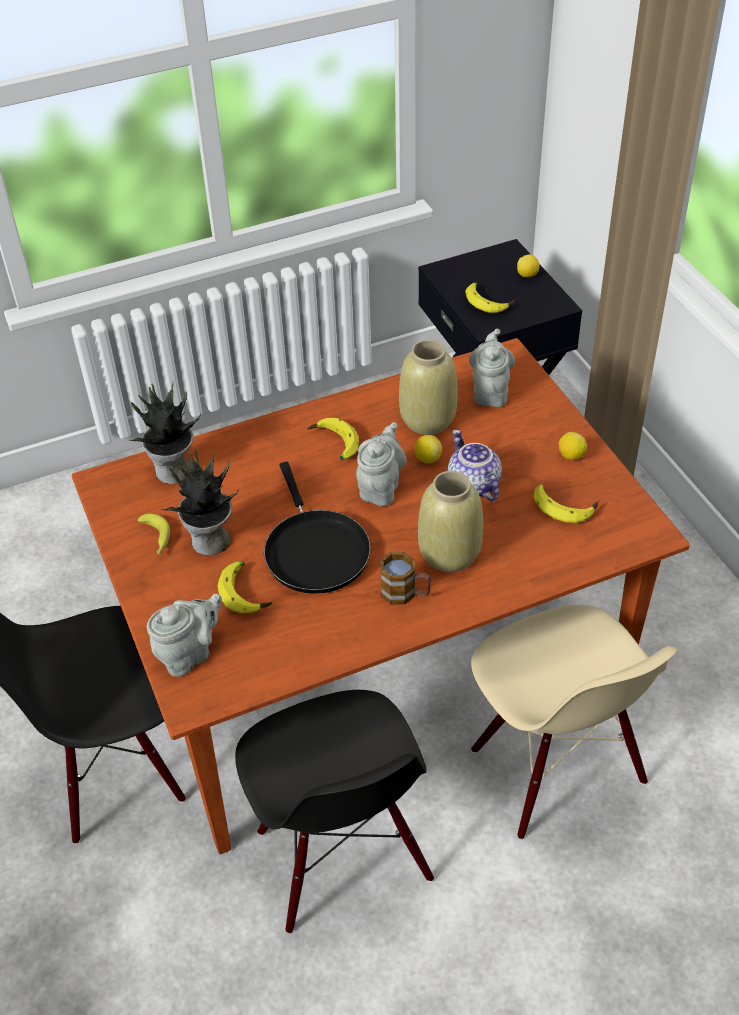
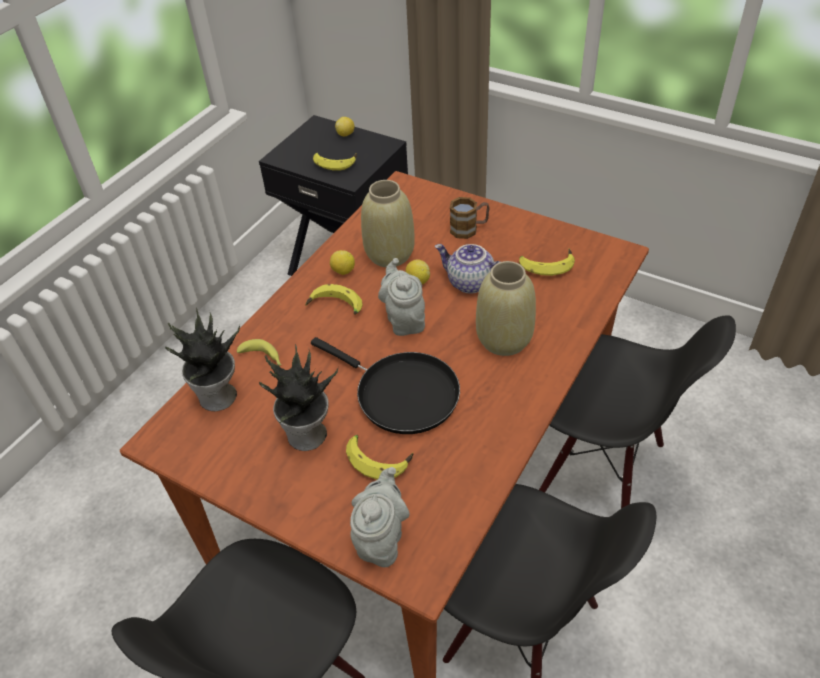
camera: 35 degrees left, 0 degrees up
banana [137,514,170,555] -> banana moved to [237,339,281,366]
mug [380,552,431,605] -> mug moved to [450,197,490,239]
grey teapot [469,329,515,407] -> none
beige chair [471,604,678,839] -> black chair [539,315,736,509]
lemon [559,432,587,460] -> lemon moved to [330,250,355,275]

